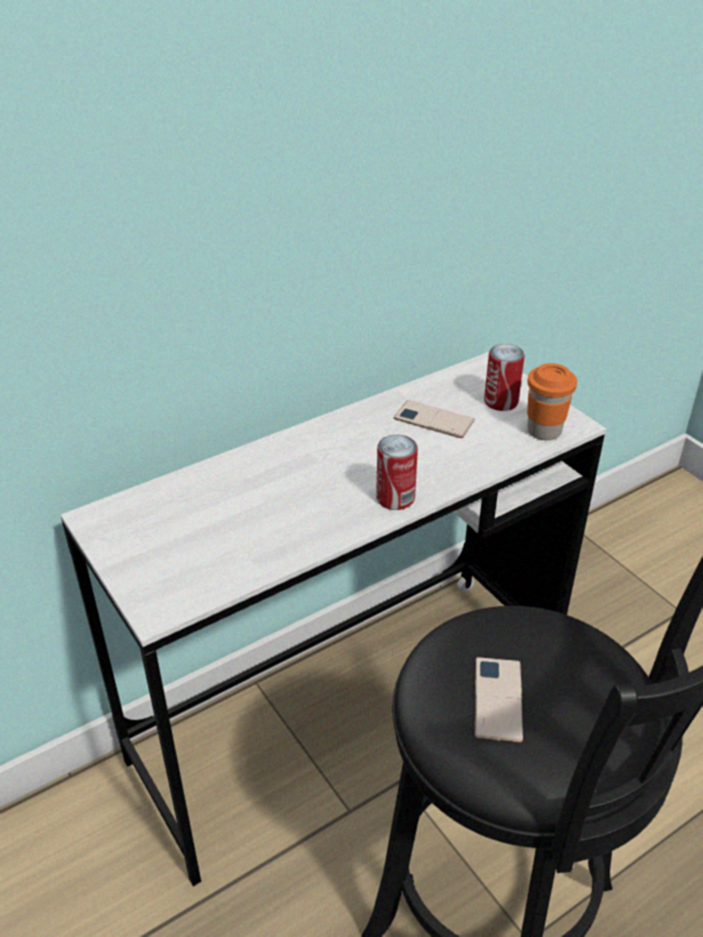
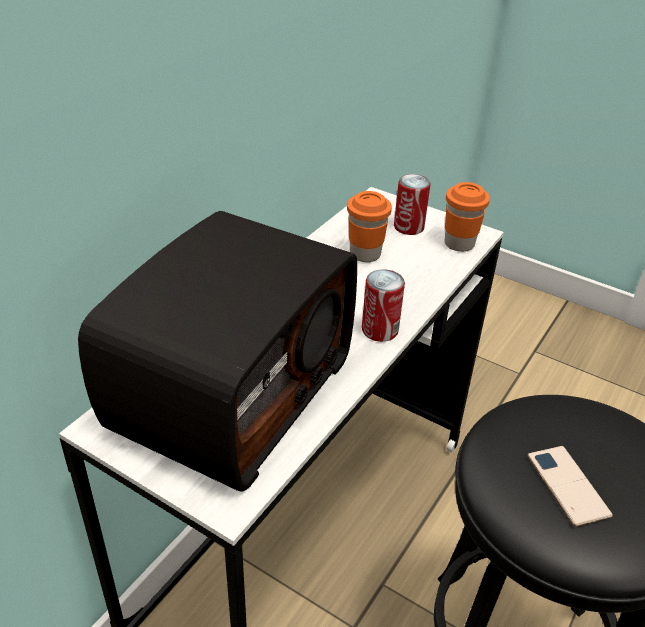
camera: 25 degrees left, 0 degrees up
phone [394,400,475,438] -> orange cup [347,191,392,262]
none -> radio [78,211,357,492]

